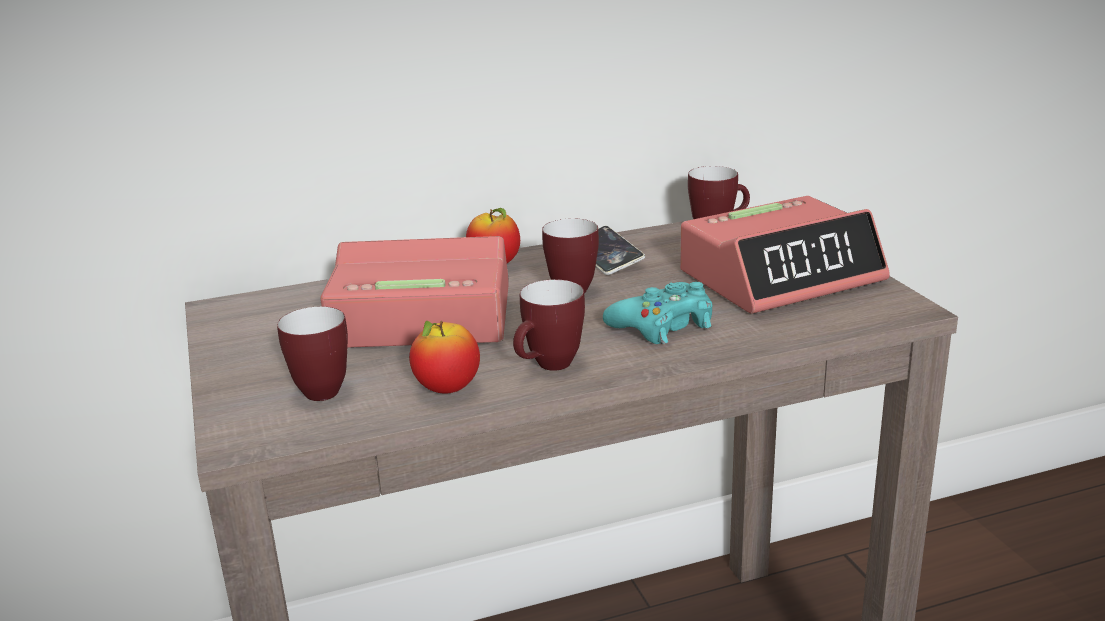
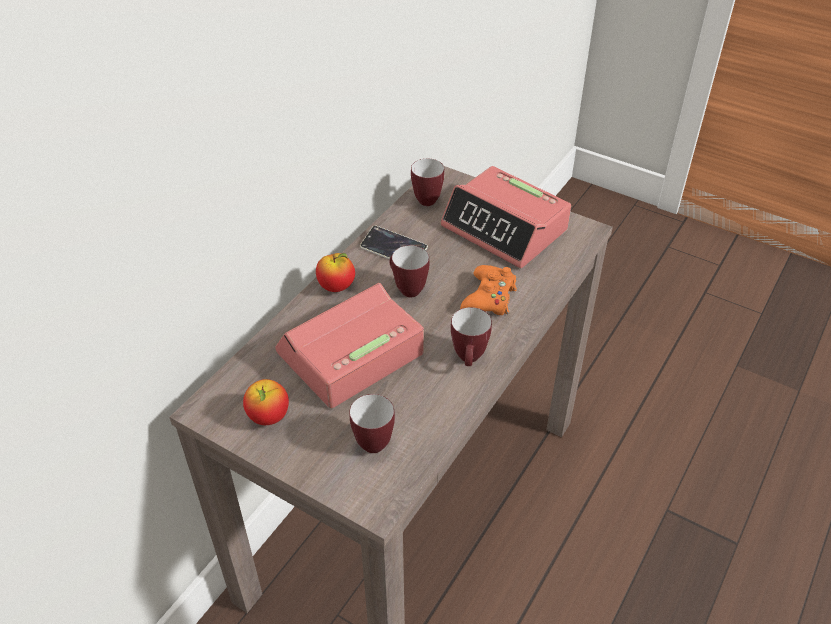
camera: 40 degrees left, 20 degrees up
apple [409,321,480,393] -> apple moved to [243,379,289,425]
turquoise game controller [603,282,712,344] -> orange game controller [460,265,517,315]
alarm clock [680,196,890,314] -> alarm clock turned 105 degrees clockwise [440,166,571,268]

